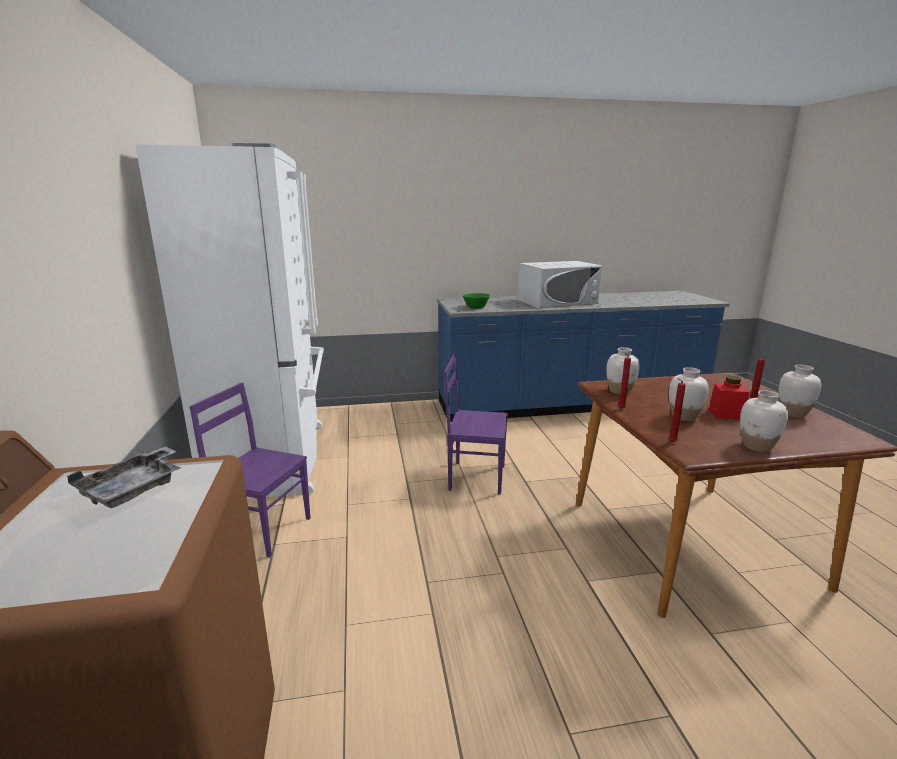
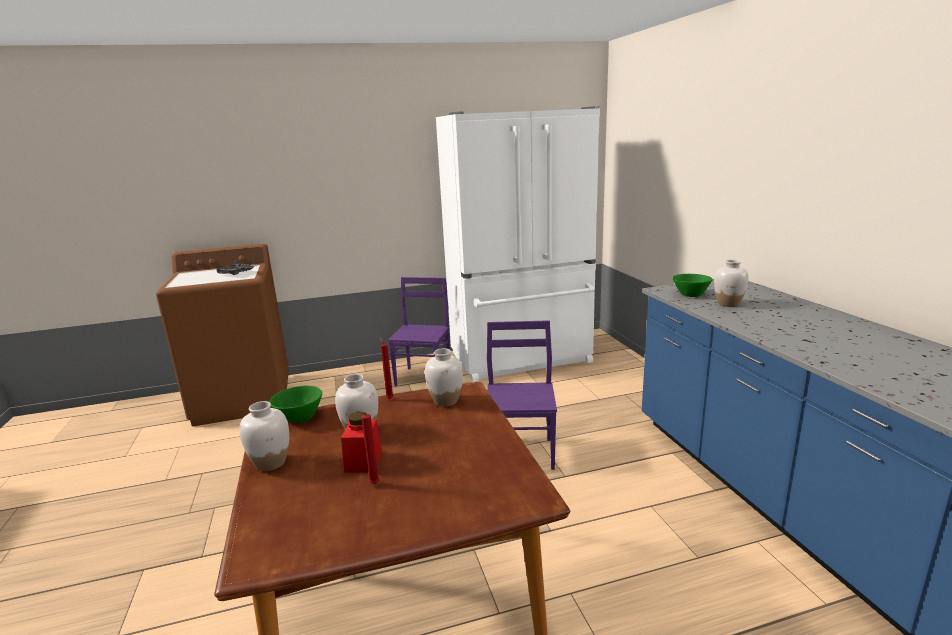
camera: 85 degrees right, 0 degrees up
white microwave [518,261,602,308] -> none
red candle [669,378,686,442] -> green bowl [269,386,322,423]
white vase [778,365,821,418] -> white vase moved to [714,260,749,307]

